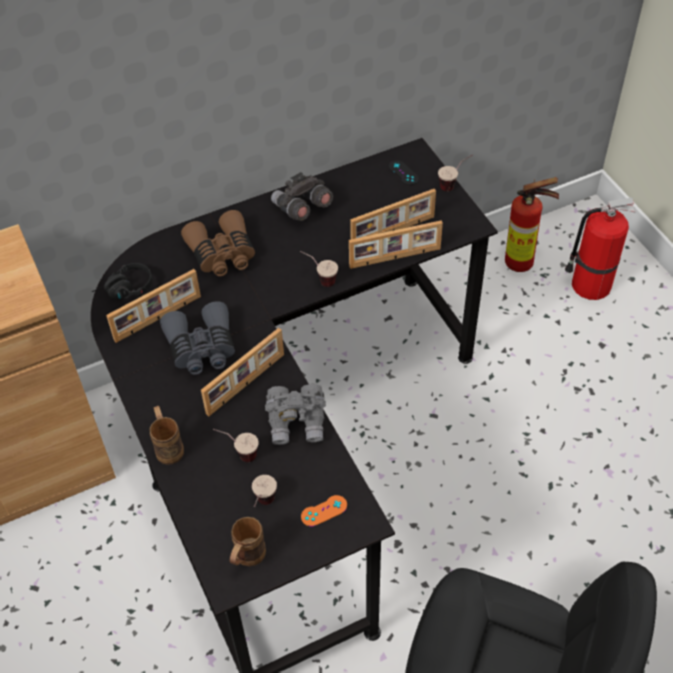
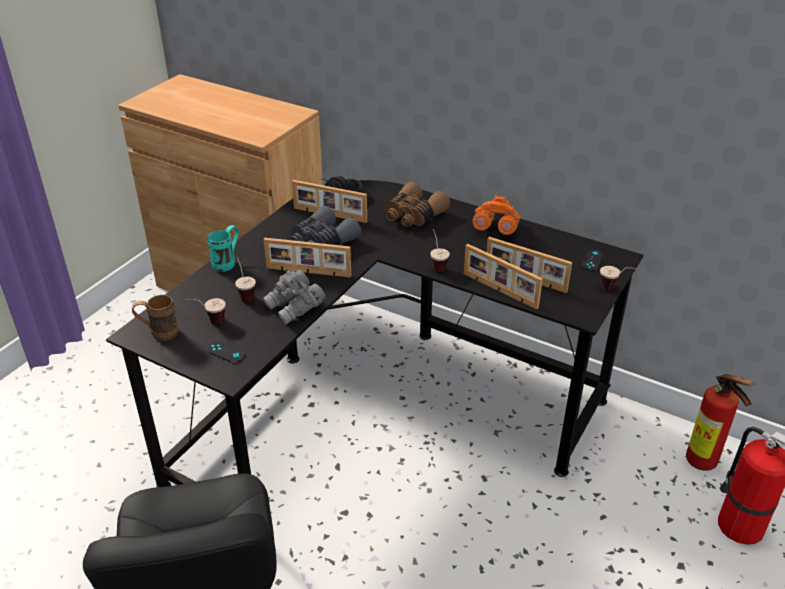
camera: 55 degrees right, 15 degrees down
brown mug [149,406,184,465] -> turquoise mug [207,225,239,272]
grey binoculars [271,172,333,221] -> orange binoculars [472,196,520,235]
orange game controller [301,495,347,527] -> black game controller [207,341,245,363]

